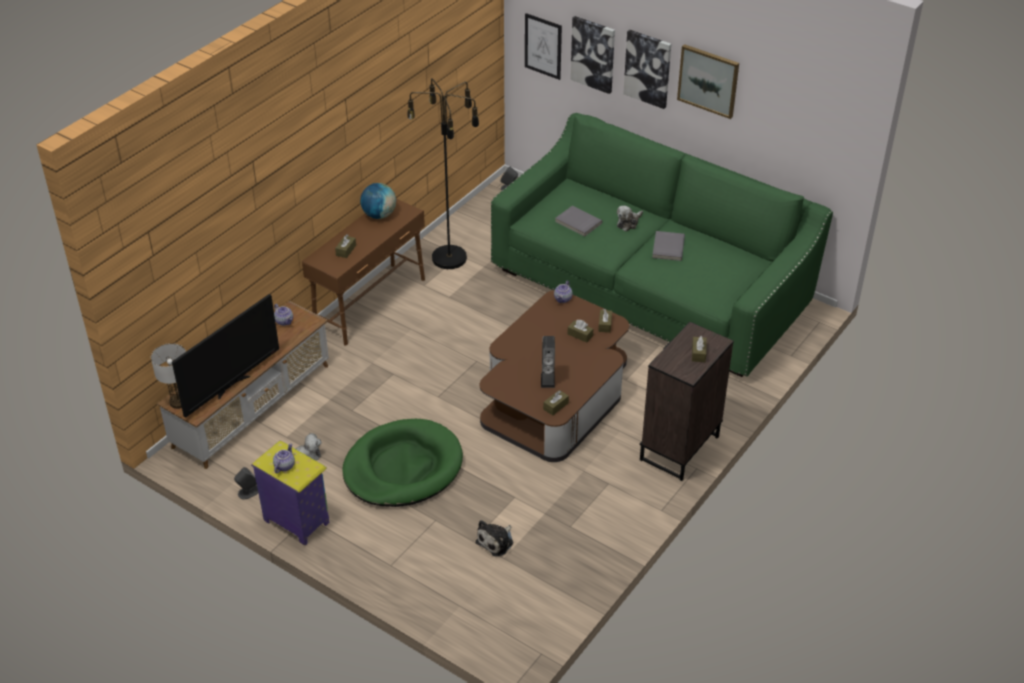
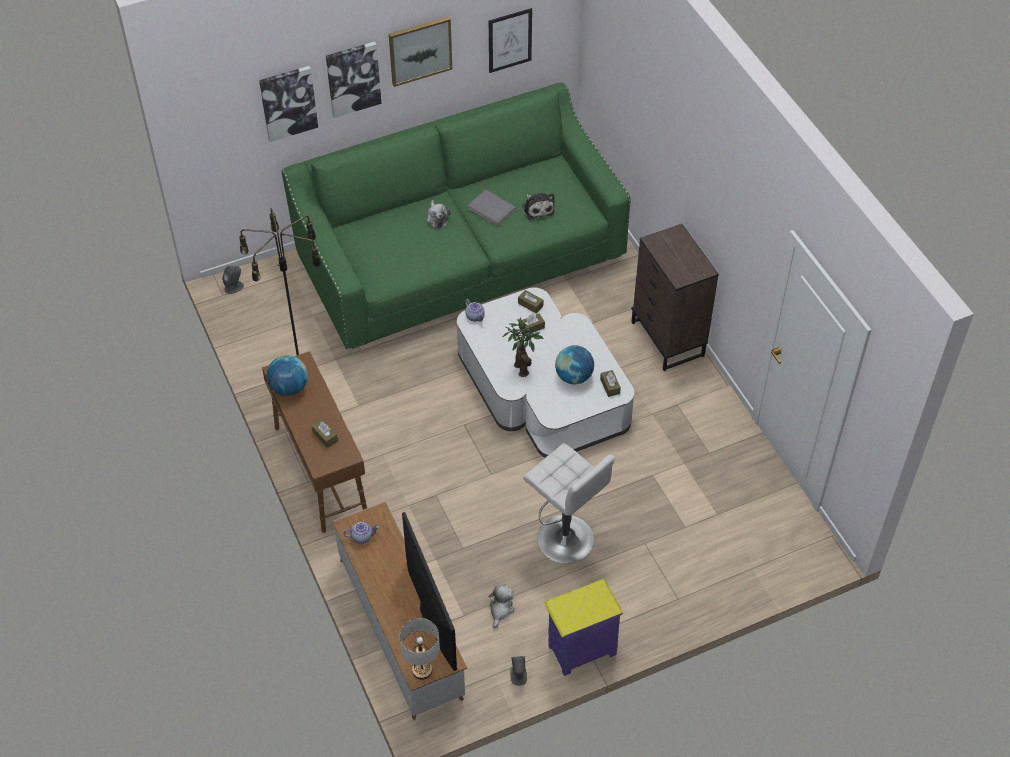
camera: 60 degrees left, 10 degrees up
teapot [273,443,295,473] -> none
green dog bed [342,419,463,507] -> white stool [523,443,615,563]
plush toy [475,520,513,557] -> plush toy moved to [522,193,555,221]
brown coffee table [480,290,629,462] -> white coffee table [457,288,634,458]
picture [525,13,562,80] -> picture moved to [489,8,532,73]
speaker [541,336,555,388] -> globe [555,345,594,385]
grey book [555,206,602,237] -> none
brown tissue box [692,336,707,362] -> none
none -> potted plant [503,318,544,377]

